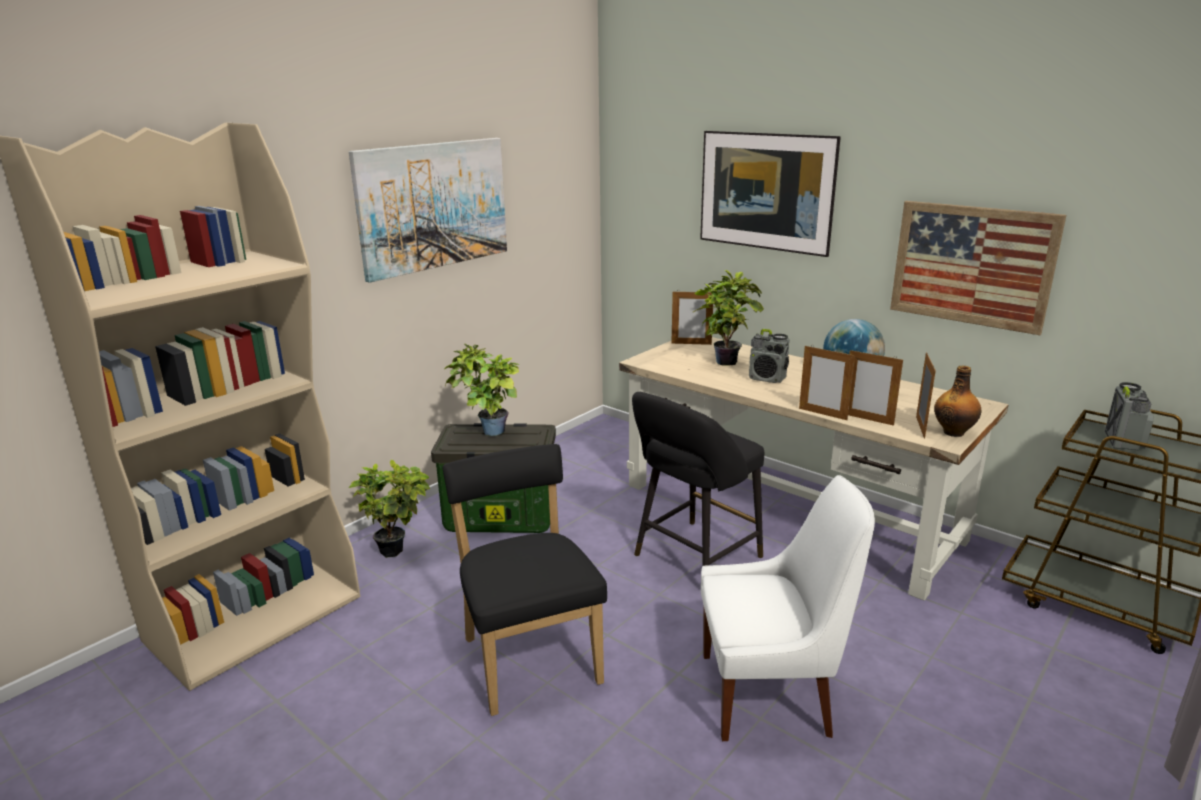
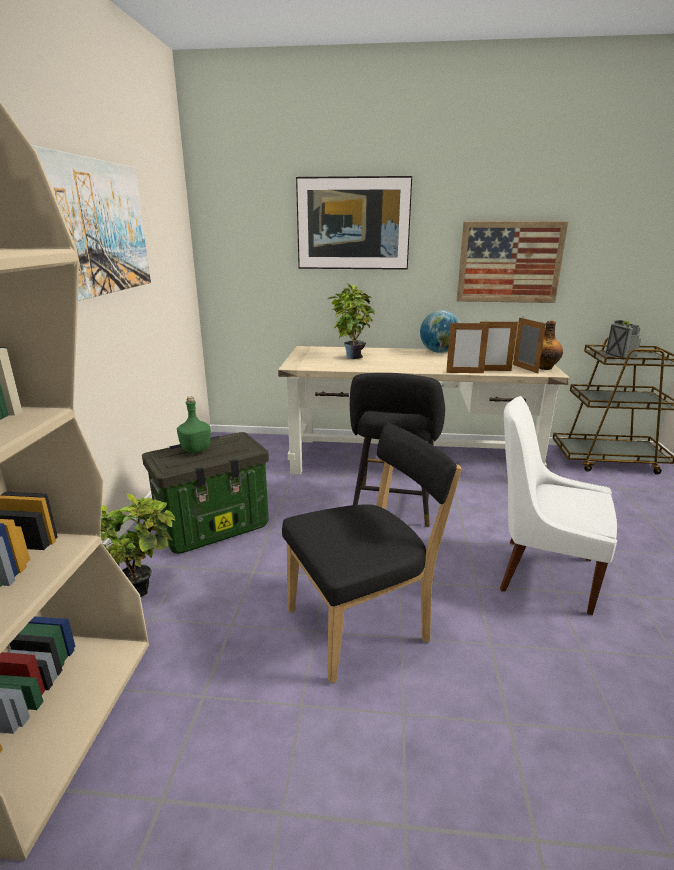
camera: 35 degrees left, 0 degrees up
black chair [443,444,607,716] -> black chair turned 120 degrees clockwise [282,423,462,684]
potted plant [444,344,520,436] -> green bottle [177,397,211,453]
picture frame [671,292,713,345] -> none
white chair [701,475,875,741] -> white chair turned 120 degrees counterclockwise [500,396,617,615]
radio [749,329,789,383] -> none

